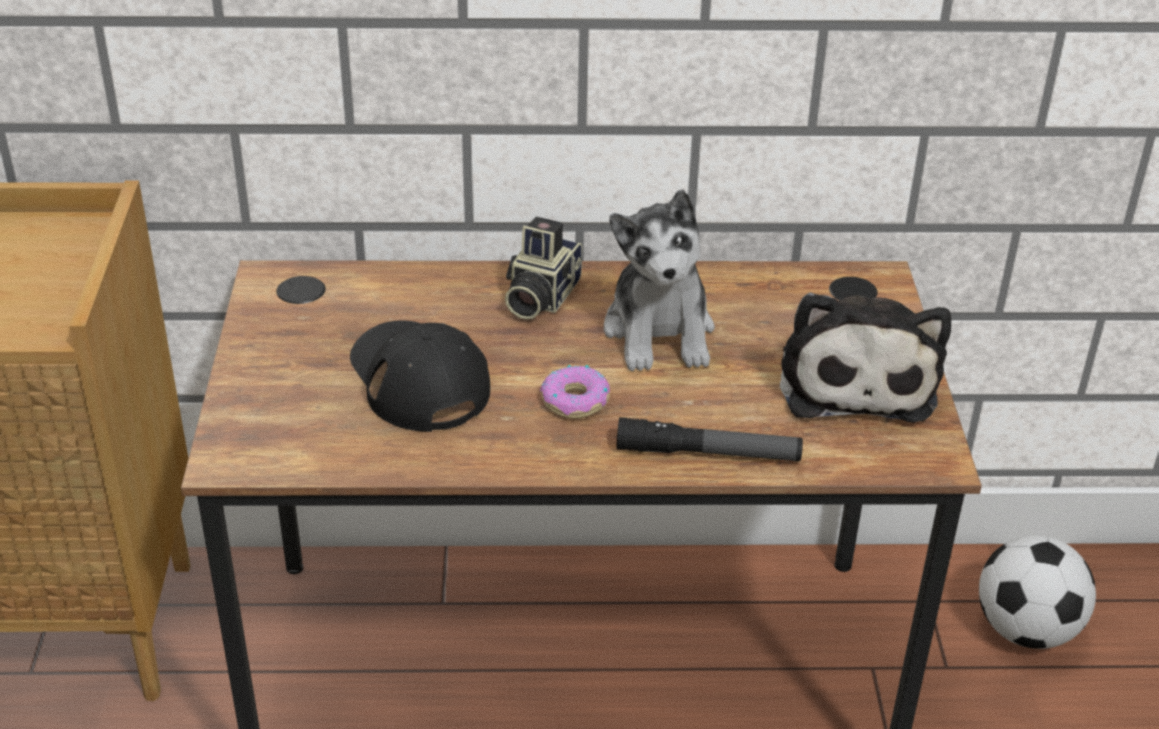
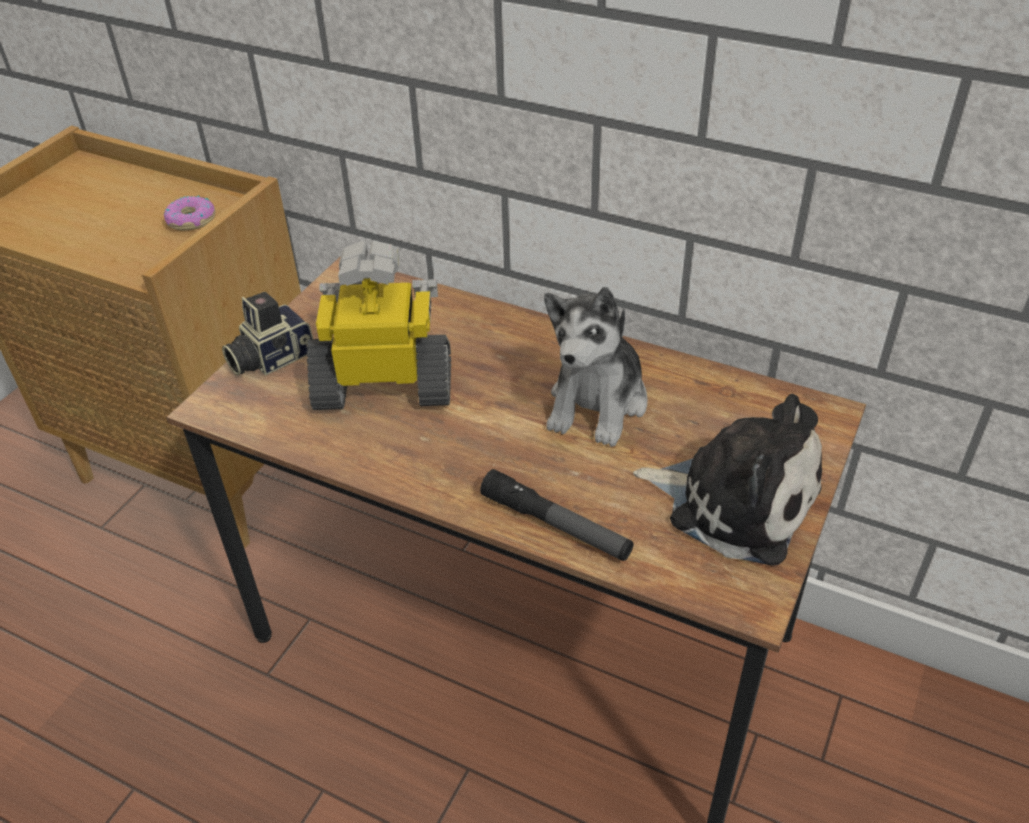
camera: 30 degrees right, 5 degrees up
black cap [350,320,490,432] -> toy robot [306,241,451,410]
camera [505,217,582,320] -> camera moved to [222,292,313,376]
donut [540,365,610,419] -> donut moved to [164,196,216,230]
plush toy [780,292,951,423] -> plush toy turned 90 degrees counterclockwise [633,394,822,566]
football [979,535,1096,649] -> none

